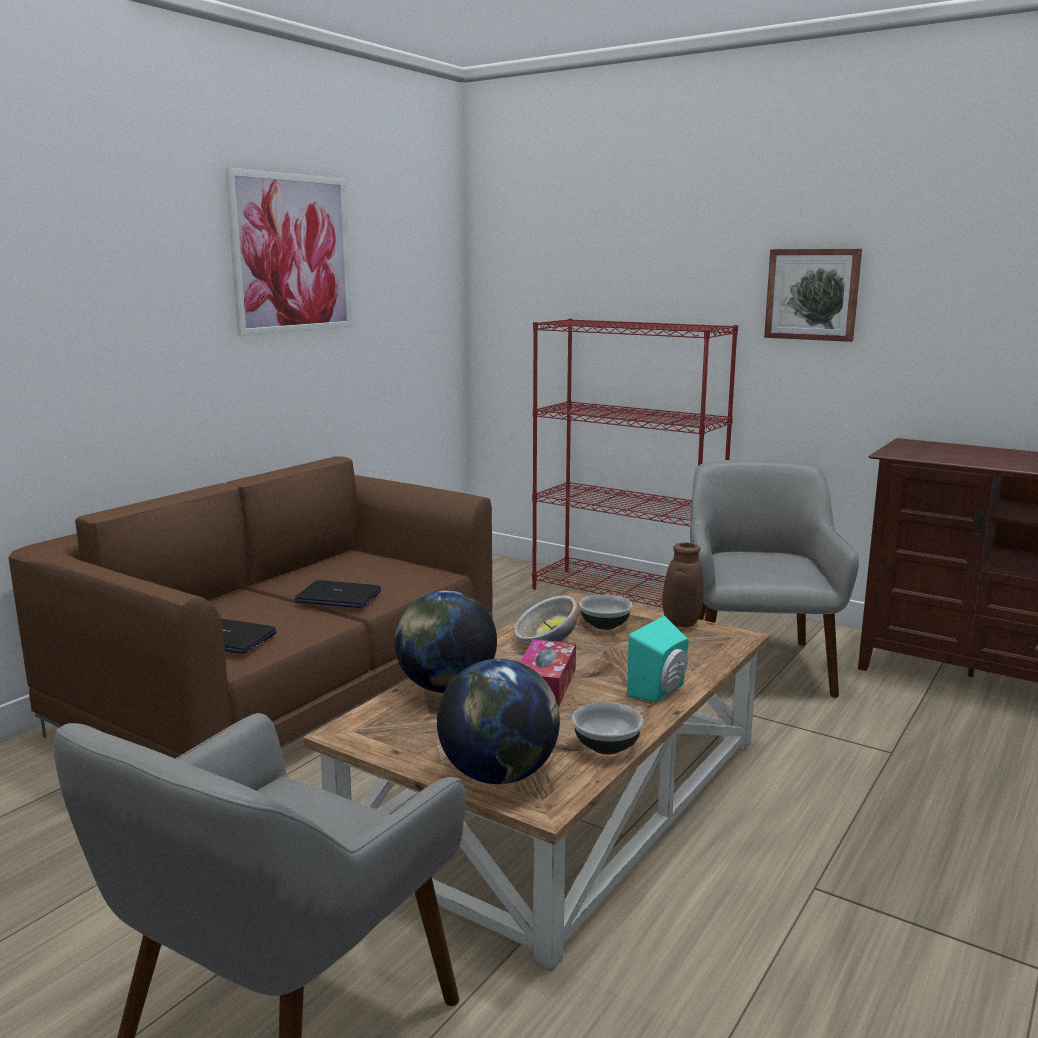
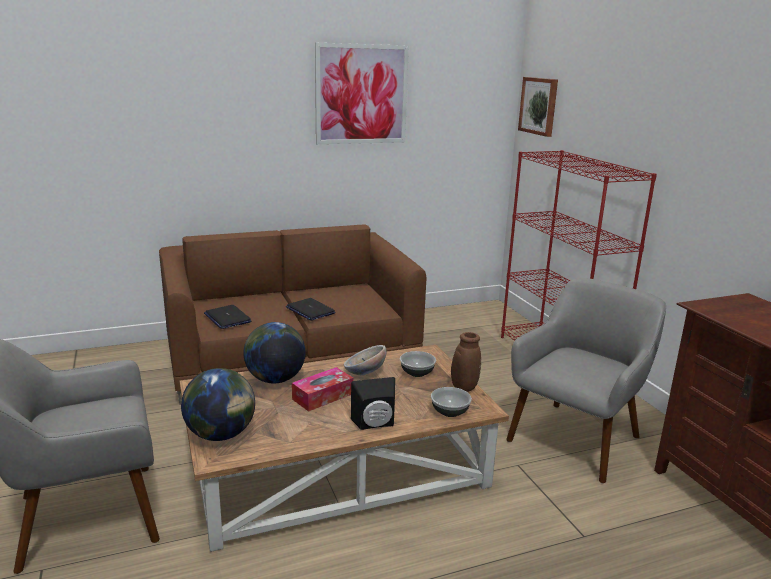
camera: 35 degrees right, 5 degrees up
bowl [572,702,643,754] -> bowl moved to [431,387,472,417]
turquoise speaker [627,616,689,702] -> black speaker [351,377,395,430]
picture [764,249,862,342] -> picture moved to [518,77,558,137]

